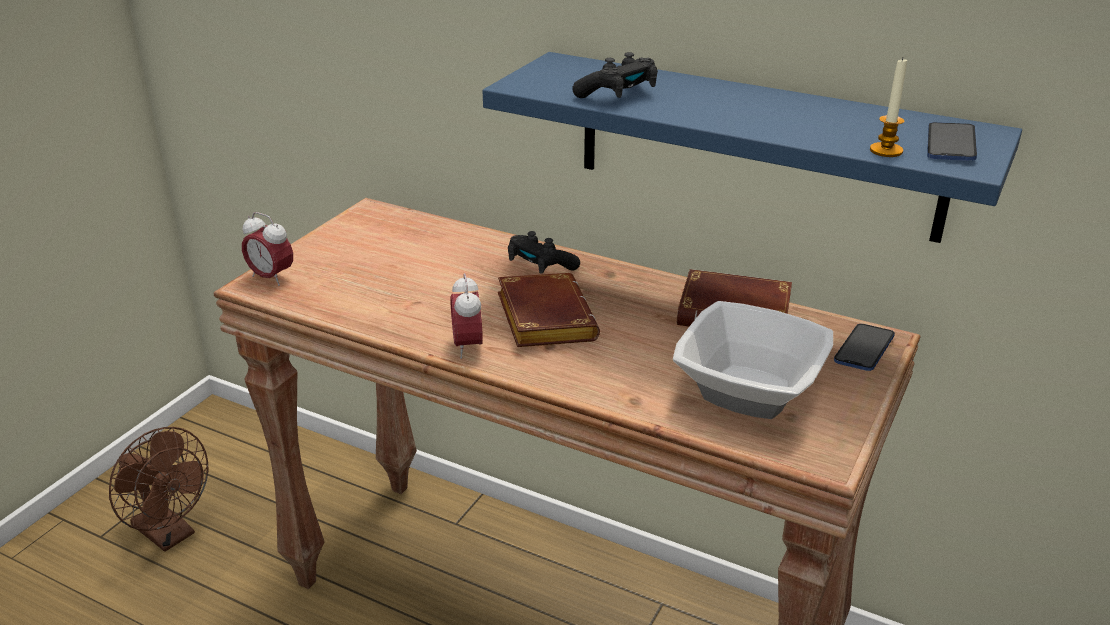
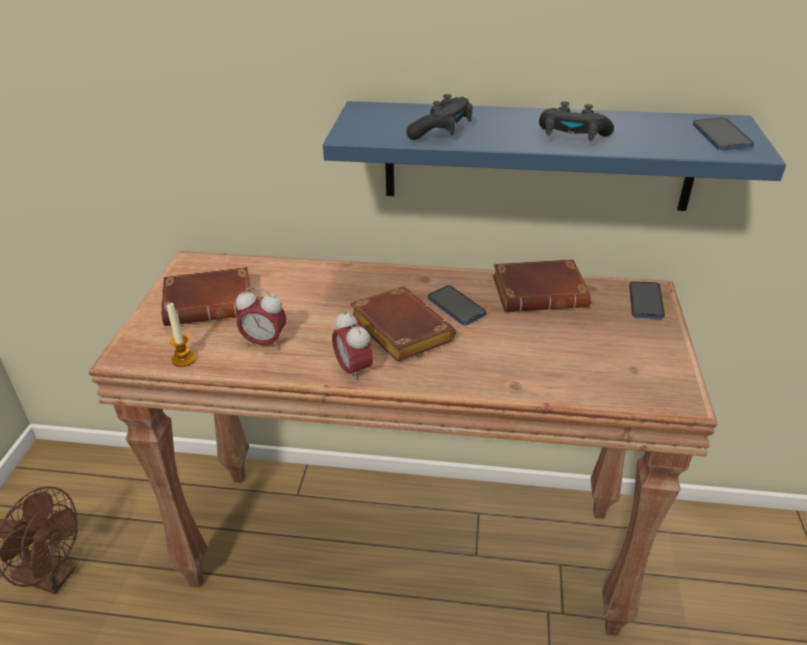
camera: 20 degrees left, 5 degrees up
alarm clock [242,212,293,286] -> alarm clock moved to [236,287,286,349]
black game controller [508,231,580,274] -> black game controller moved to [539,101,614,141]
bowl [673,301,833,419] -> none
candle [870,58,907,157] -> candle moved to [167,302,196,367]
none -> brown book [161,267,251,326]
none -> phone [428,285,486,326]

